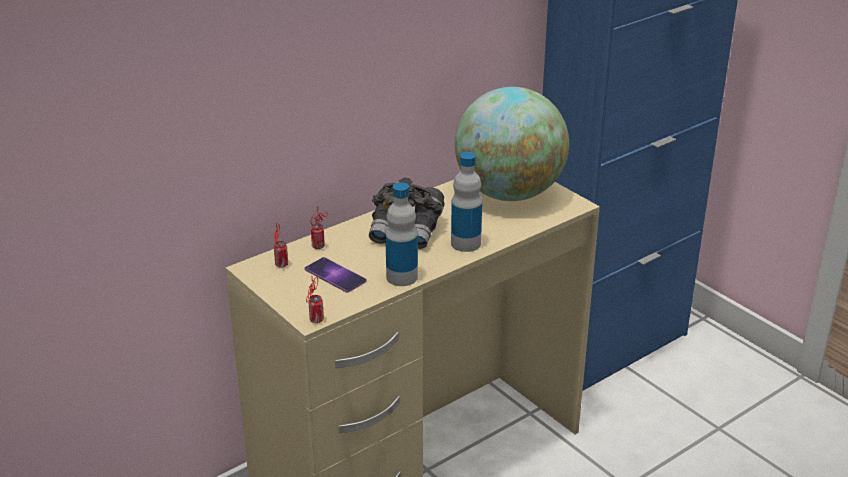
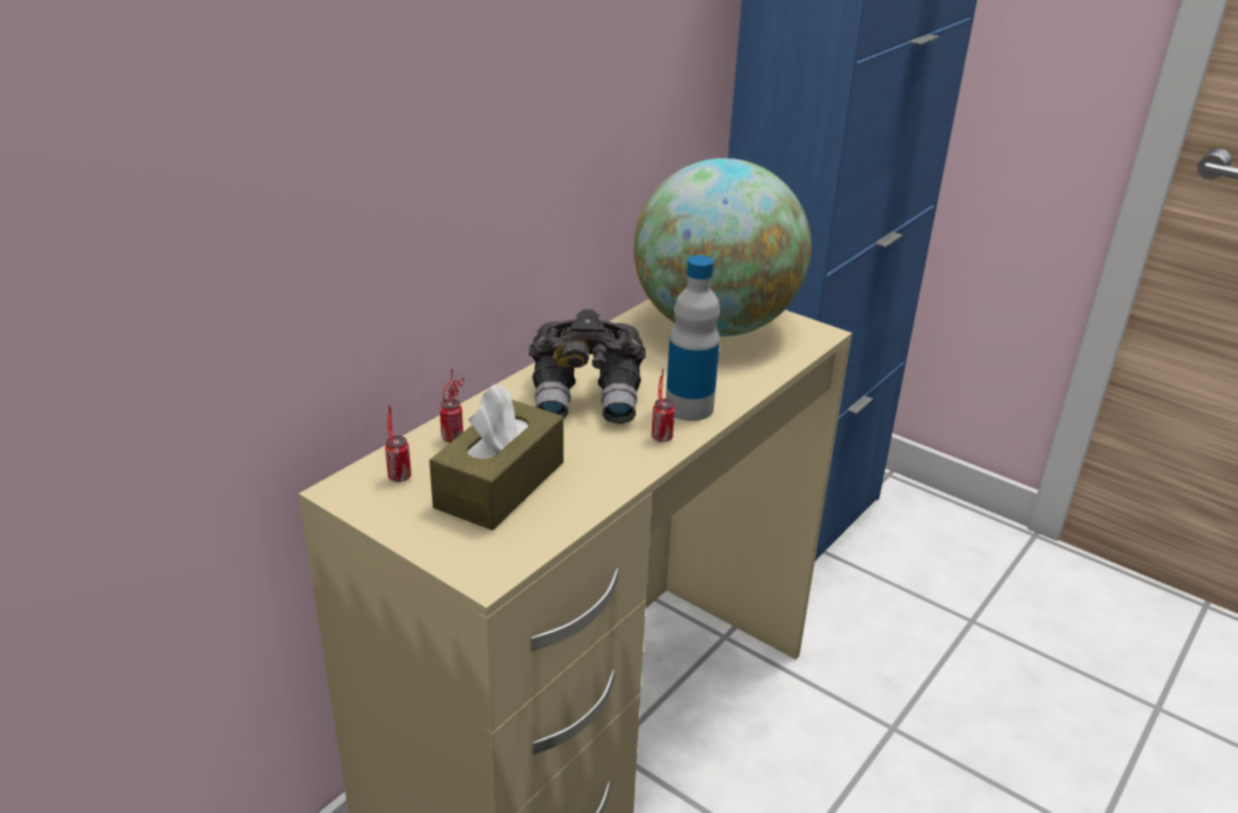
camera: 15 degrees left, 0 degrees up
phone [304,257,367,293] -> brown tissue box [429,384,564,531]
can [306,277,324,323] -> can moved to [652,368,675,442]
bottle [385,182,418,286] -> none

